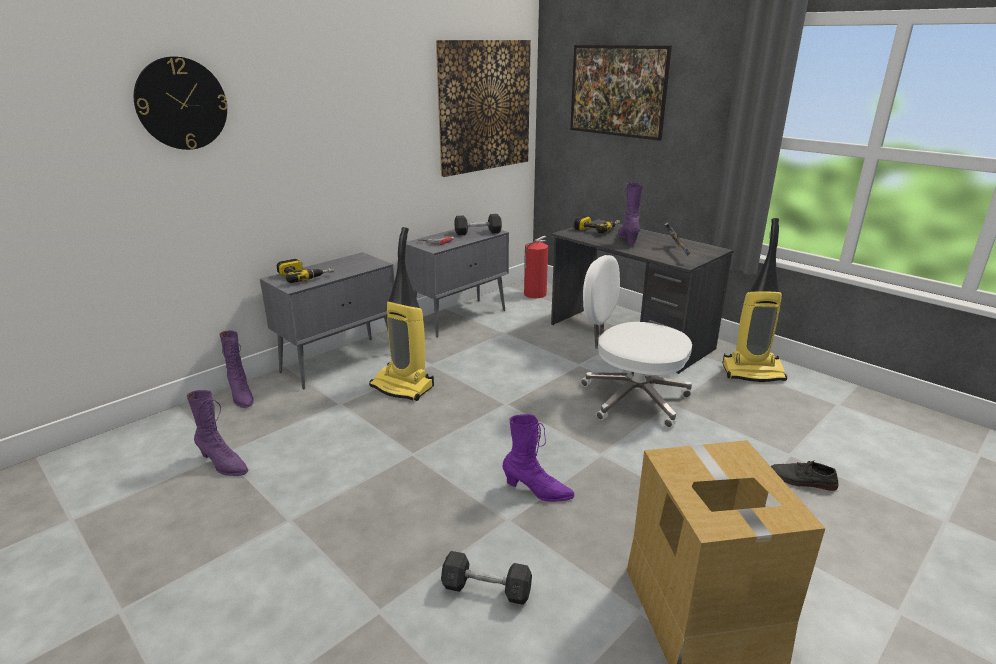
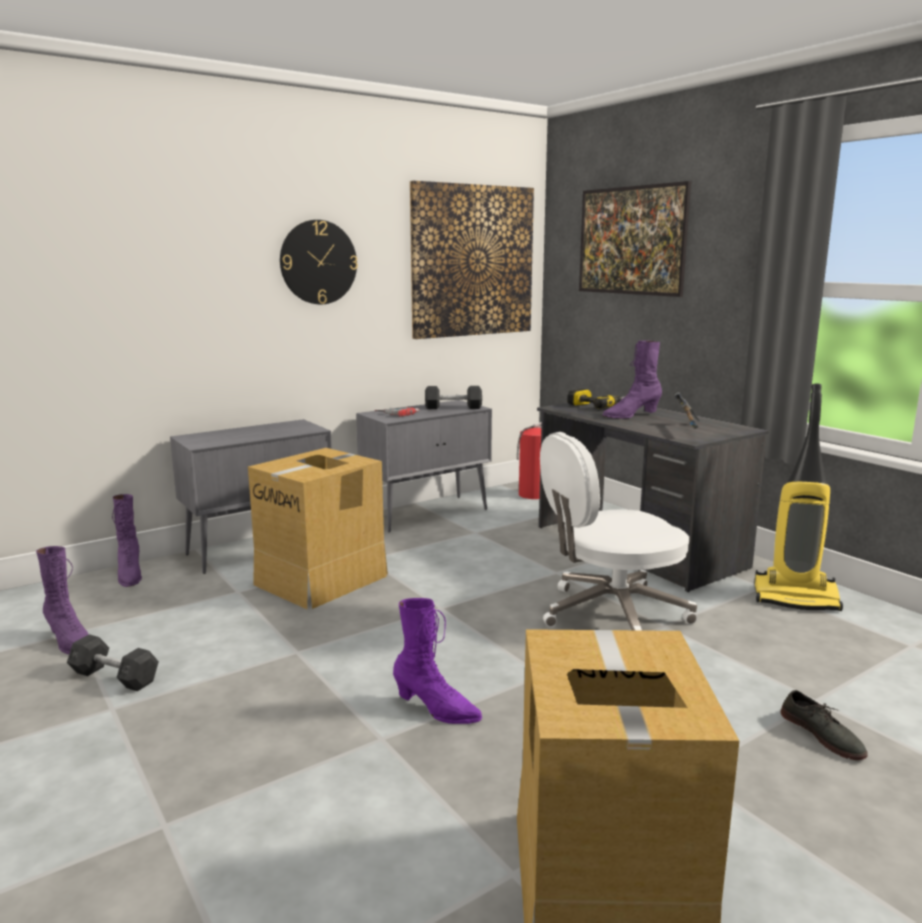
camera: 10 degrees right, 10 degrees down
wall clock [134,56,228,150] -> wall clock moved to [280,220,358,304]
power drill [277,259,334,283] -> none
vacuum cleaner [369,227,434,401] -> cardboard box [248,448,388,609]
grey dumbbell [441,551,532,605] -> grey dumbbell moved to [67,634,159,691]
white office chair [581,255,692,428] -> white office chair turned 60 degrees counterclockwise [540,432,697,630]
purple boot [617,182,643,244] -> purple boot turned 120 degrees counterclockwise [602,340,662,419]
grey shoe [771,460,839,491] -> grey shoe turned 150 degrees counterclockwise [781,690,868,760]

